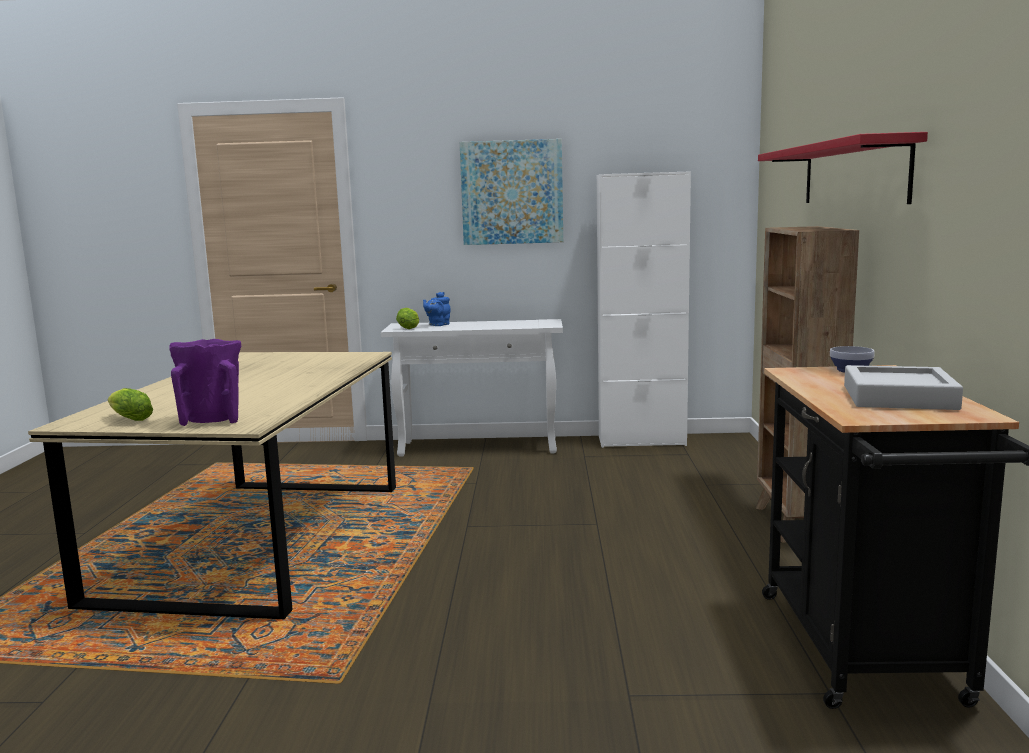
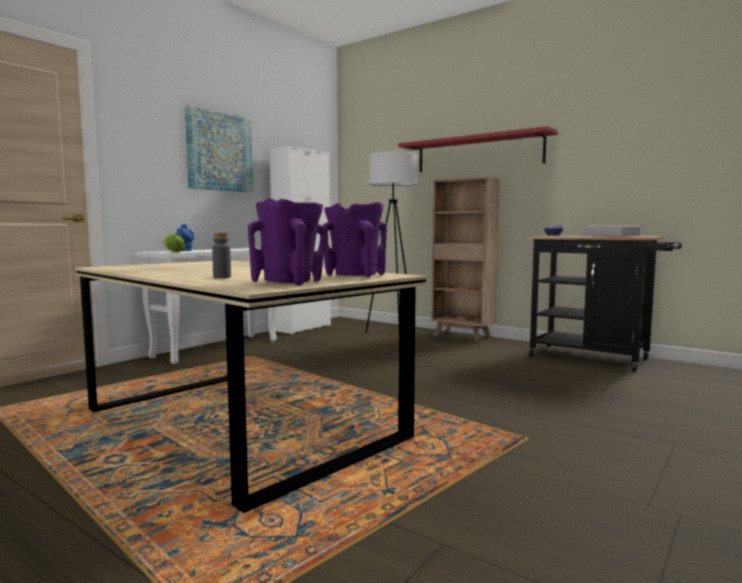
camera: 55 degrees left, 5 degrees down
lettuce [108,388,153,421] -> purple vase [248,198,326,286]
none -> grey bottle [212,233,231,278]
none -> white floor lamp [365,152,418,334]

